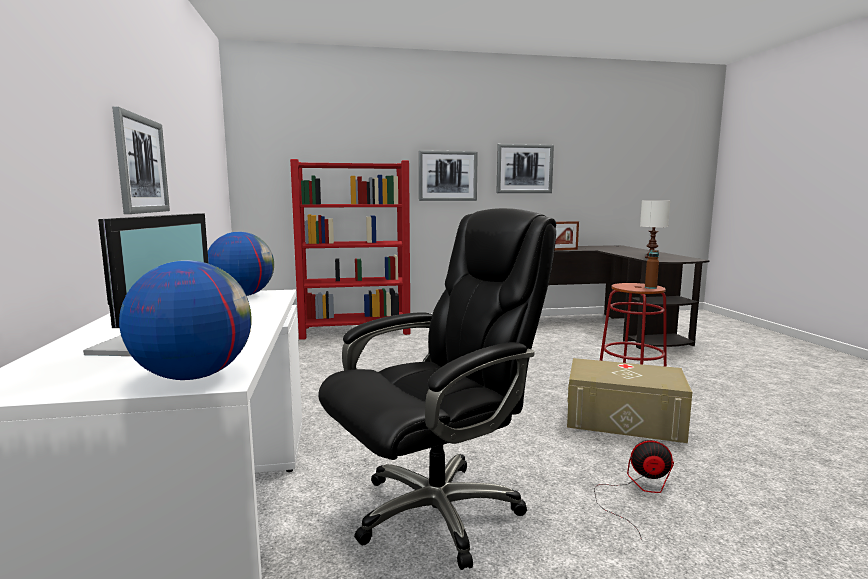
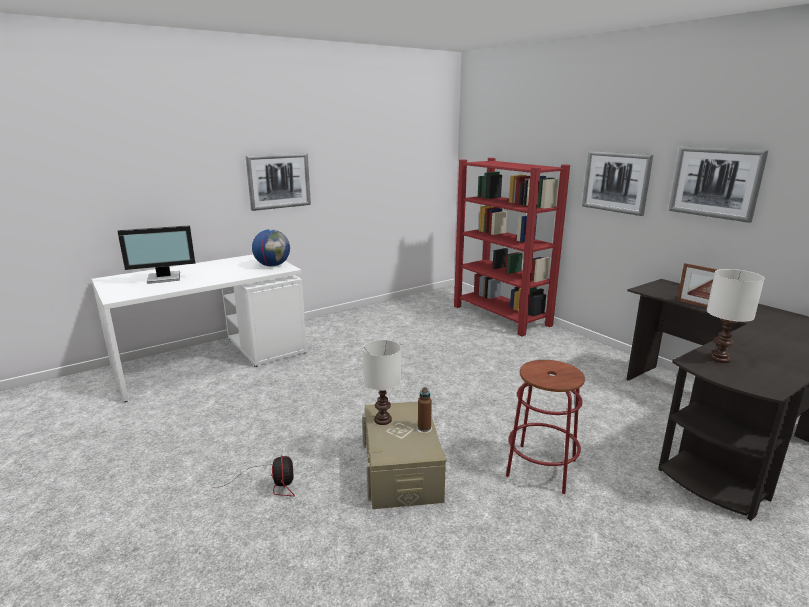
camera: 65 degrees right, 10 degrees up
globe [119,260,252,380] -> none
black office chair [318,208,556,570] -> none
brown bottle [645,250,659,289] -> brown bottle moved to [418,387,432,432]
none -> white table lamp [363,340,401,425]

